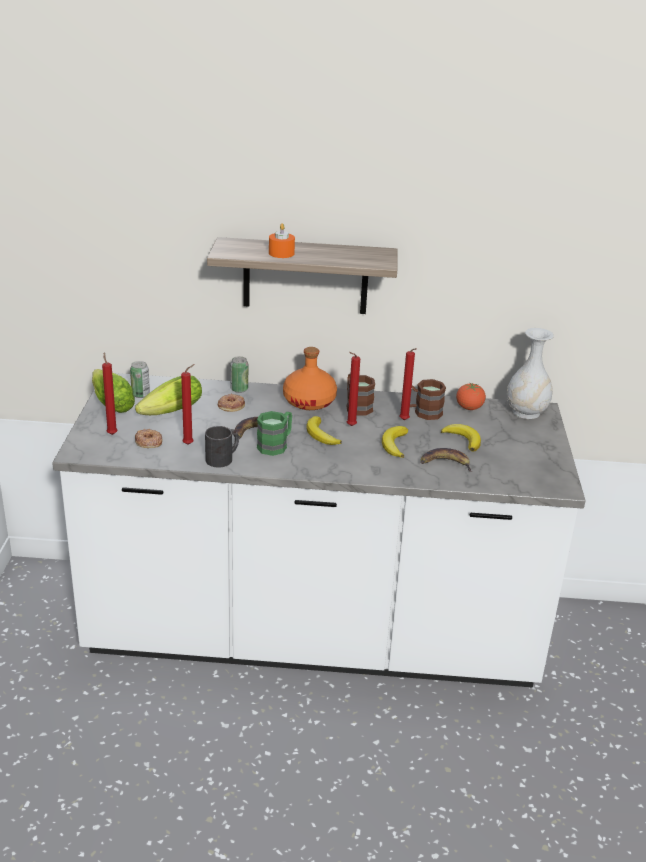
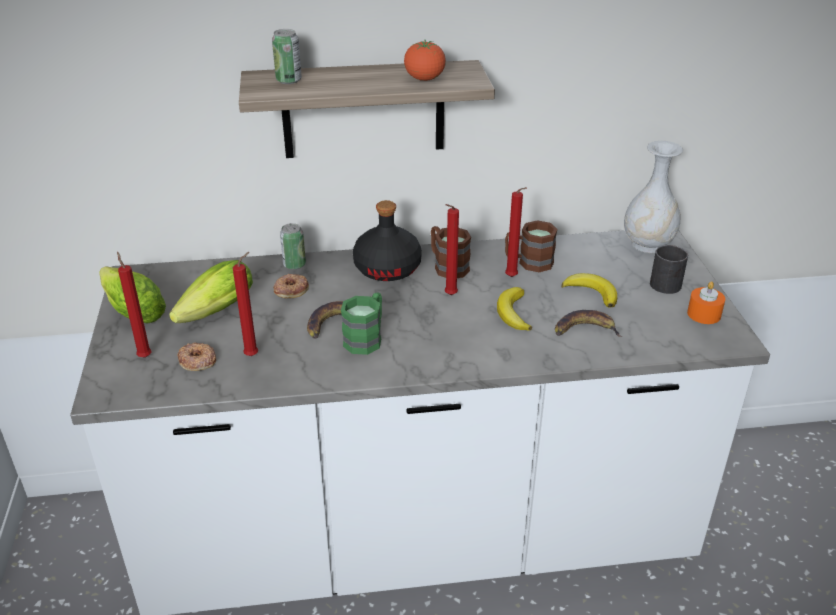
camera: 10 degrees left, 5 degrees up
can [130,361,150,398] -> can moved to [272,29,302,84]
black mug [205,426,239,468] -> black mug moved to [650,245,688,294]
orange candle [269,223,295,258] -> orange candle moved to [687,281,725,324]
orange bottle [283,347,337,410] -> black bottle [353,200,422,281]
banana [306,416,342,445] -> none
tomato [456,383,486,410] -> tomato moved to [404,40,446,81]

